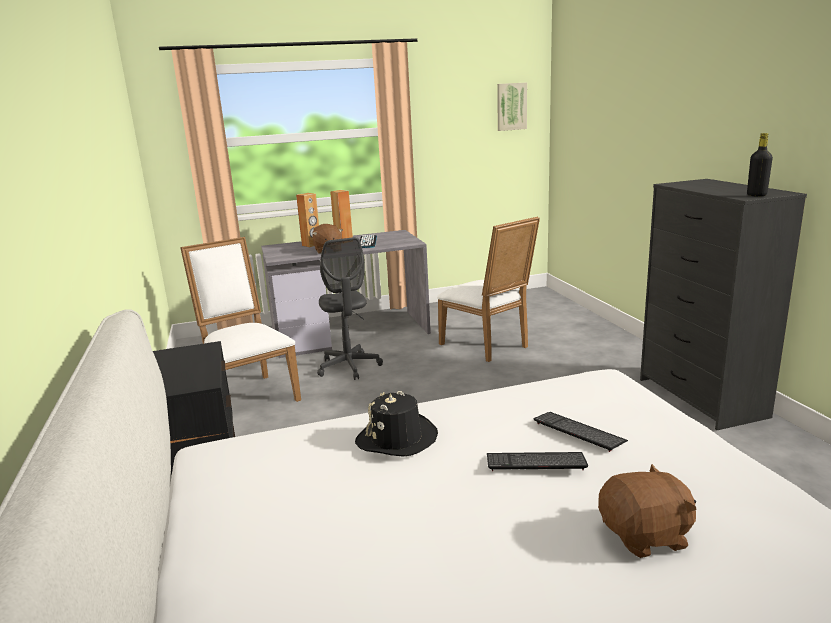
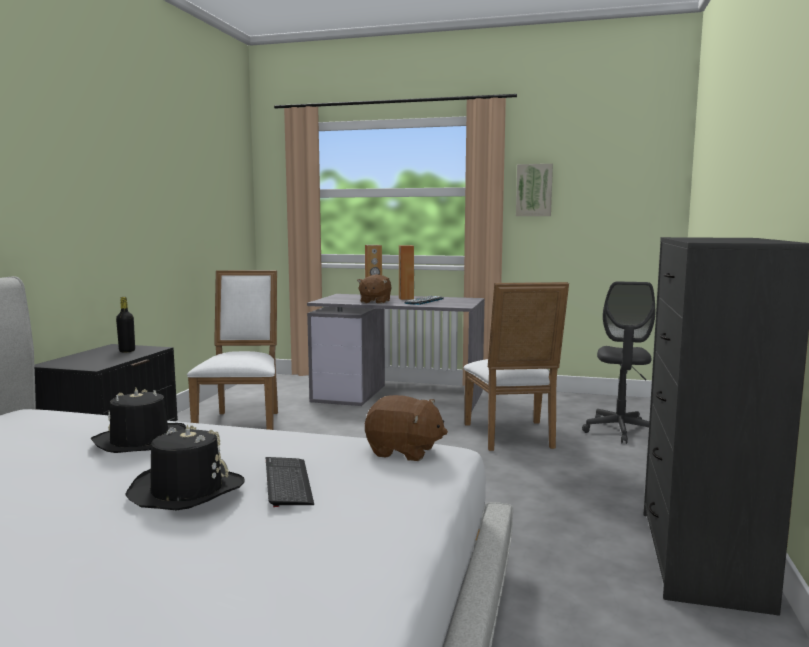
camera: 30 degrees right, 10 degrees down
grey office chair [317,237,383,380] -> grey office chair moved to [582,282,655,444]
keyboard [487,452,588,471] -> black hat [126,425,245,510]
picture [497,82,527,131] -> picture moved to [516,164,553,216]
brown plush toy [598,464,696,558] -> brown plush toy moved to [365,395,448,461]
black bottle [747,133,773,196] -> black bottle moved to [116,297,135,352]

